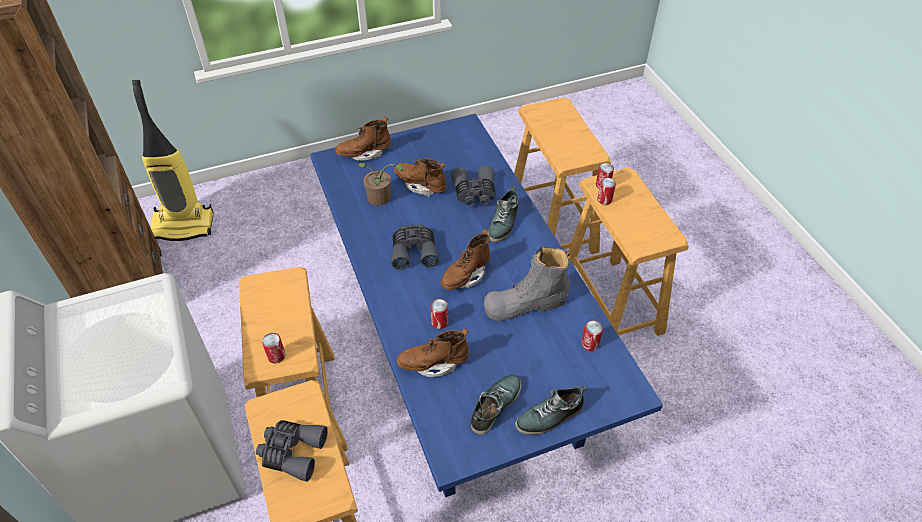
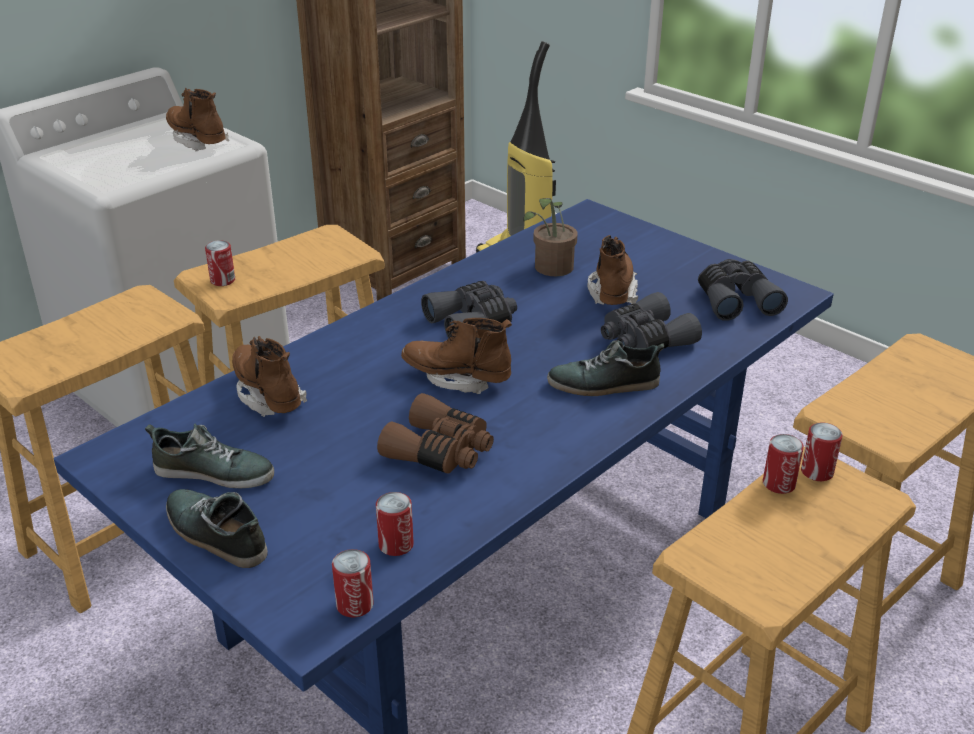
camera: 65 degrees right, 15 degrees down
grey binoculars [256,420,328,482] -> grey binoculars moved to [698,259,788,321]
brown boot [335,117,391,161] -> brown boot moved to [166,88,229,151]
can [430,299,448,329] -> can moved to [332,549,374,617]
grey boot [484,247,570,321] -> brown binoculars [377,393,494,474]

